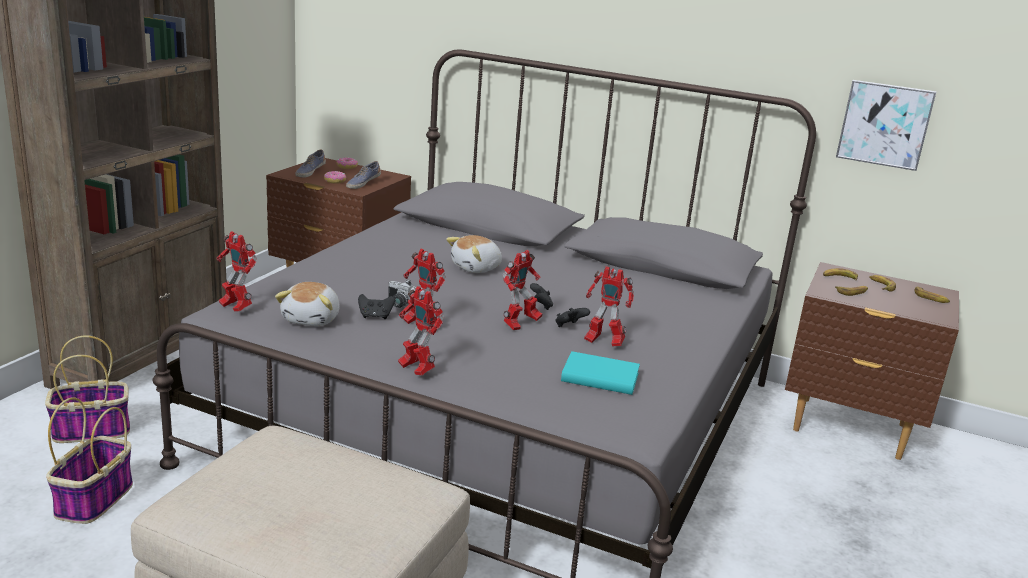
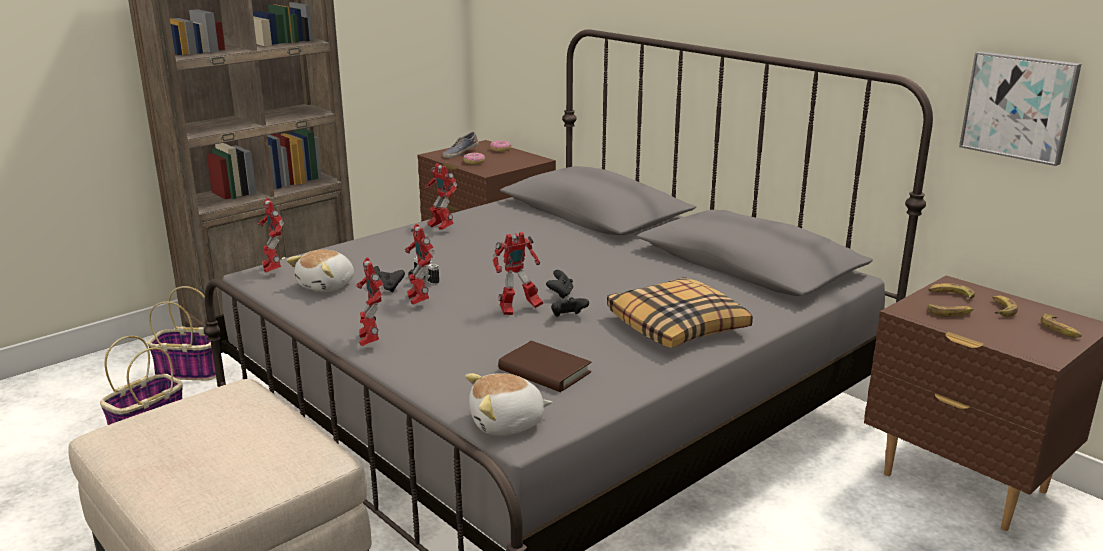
camera: 25 degrees right, 0 degrees up
shoe [346,161,381,189] -> none
plush toy [446,235,502,273] -> plush toy moved to [465,373,553,436]
turquoise book [561,351,640,395] -> brown book [498,341,591,392]
toy robot [584,266,634,347] -> toy robot moved to [425,163,457,230]
none -> pillow [607,277,753,348]

